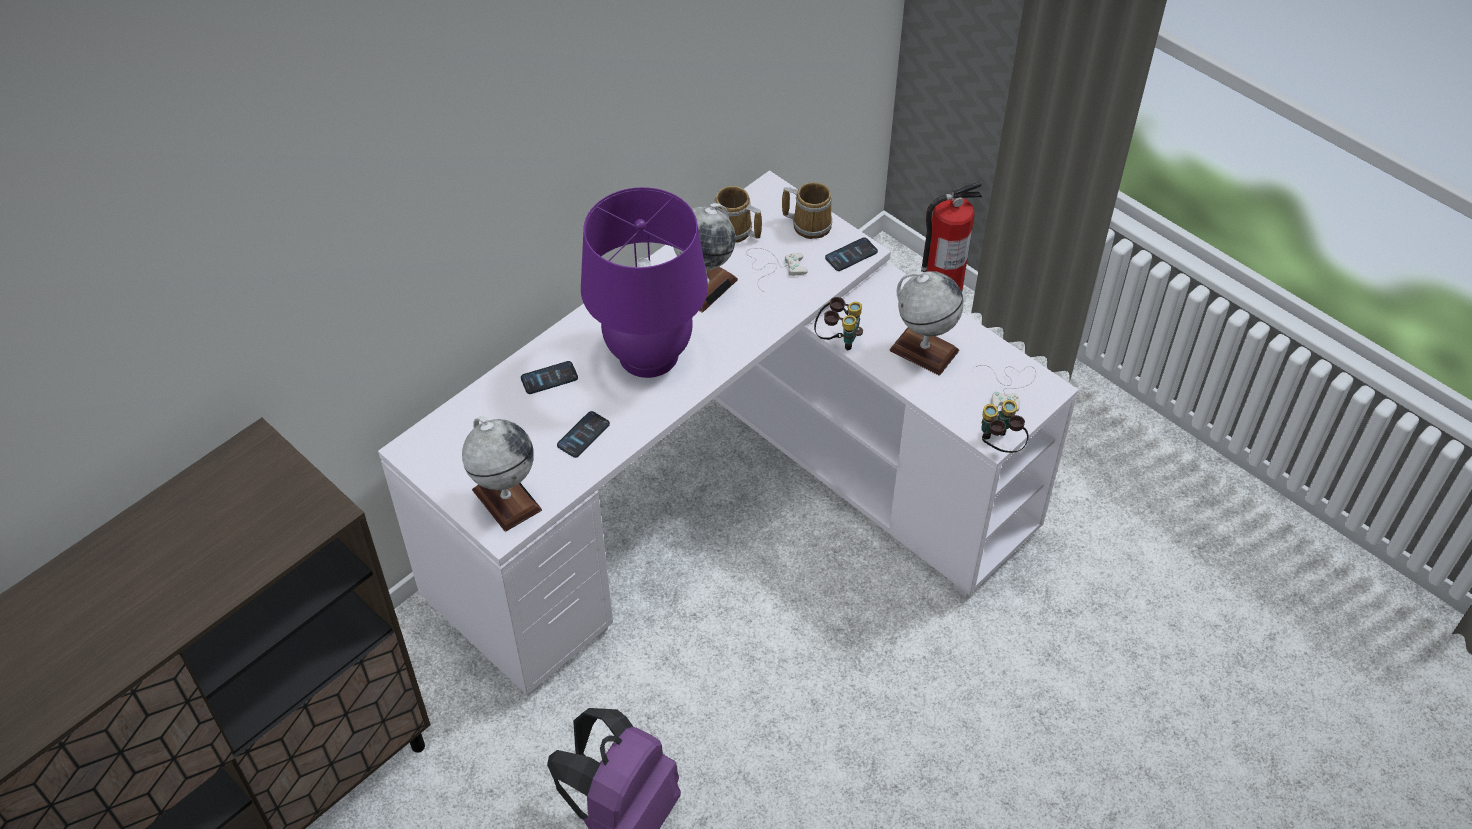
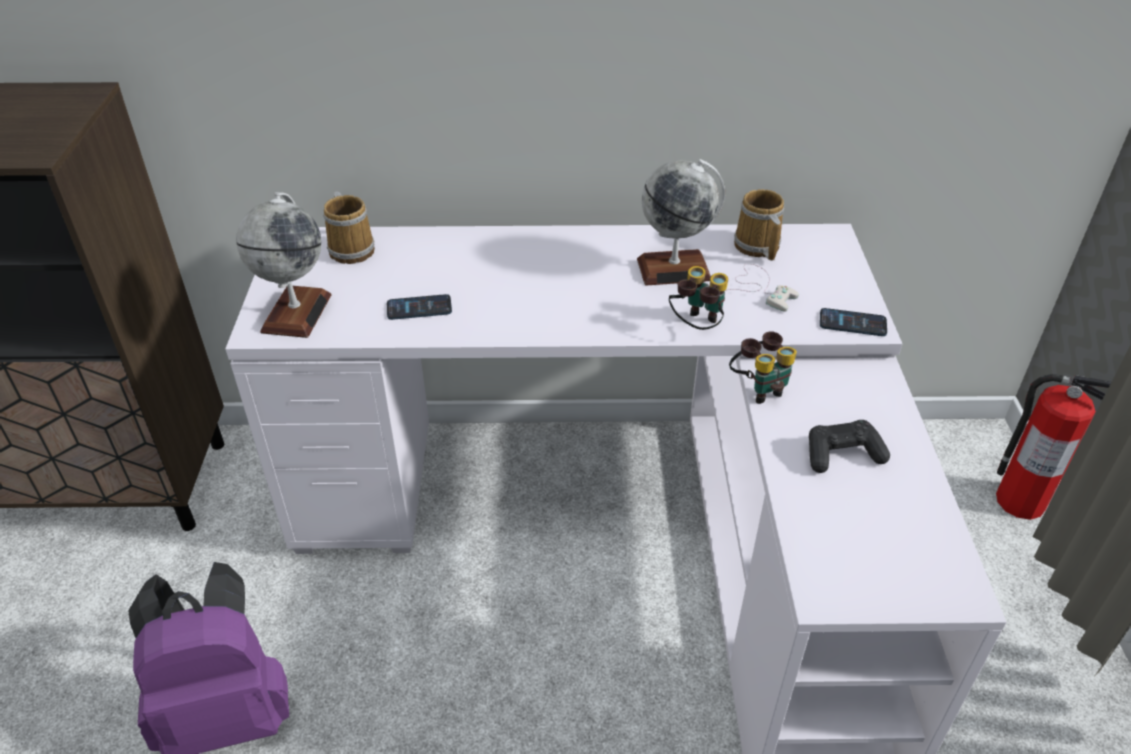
camera: 45 degrees right, 10 degrees down
phone [521,361,578,394] -> none
purple table lamp [581,187,708,378] -> none
mug [782,182,833,239] -> mug moved to [323,192,375,264]
globe [890,271,964,375] -> black game controller [809,420,890,473]
white game controller [972,365,1036,411] -> none
binoculars [981,400,1029,453] -> binoculars moved to [669,266,728,330]

